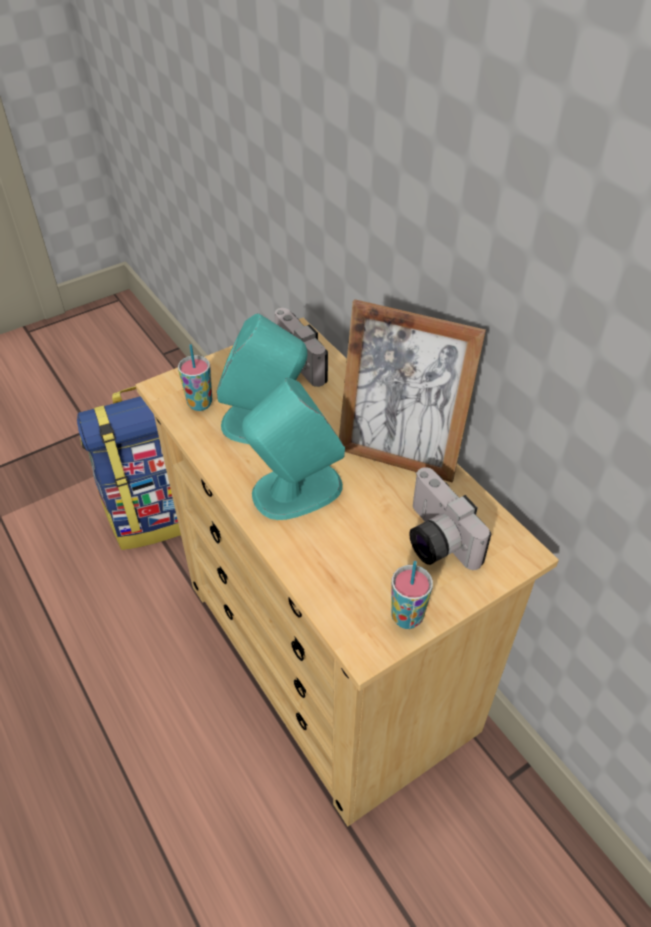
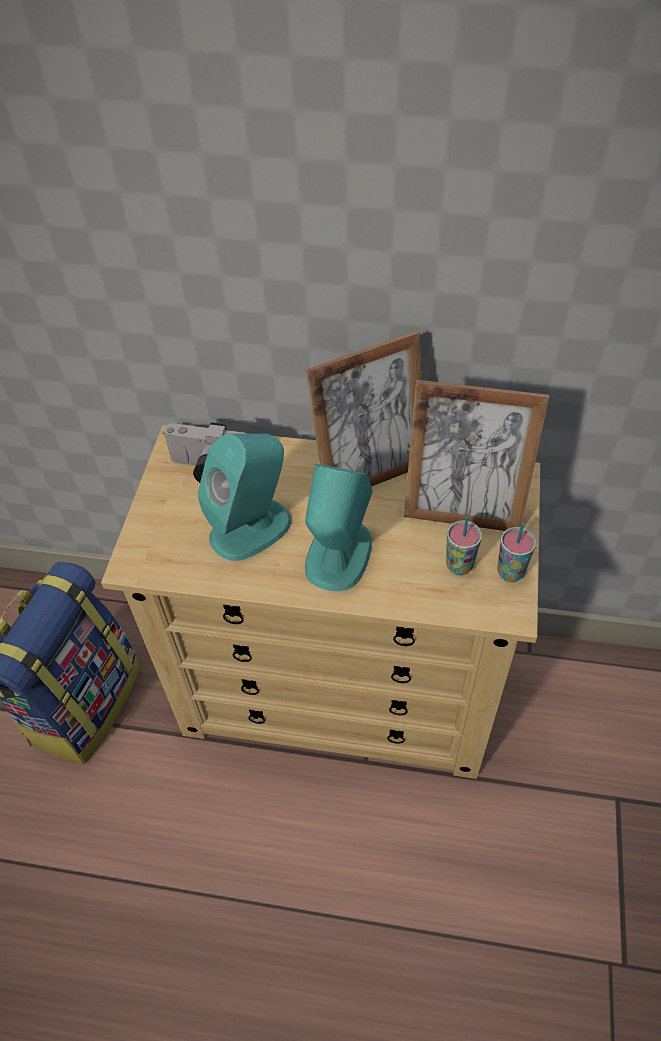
camera: 45 degrees left, 5 degrees up
cup [178,344,212,411] -> cup moved to [446,516,482,575]
camera [409,467,491,570] -> picture frame [404,380,549,531]

